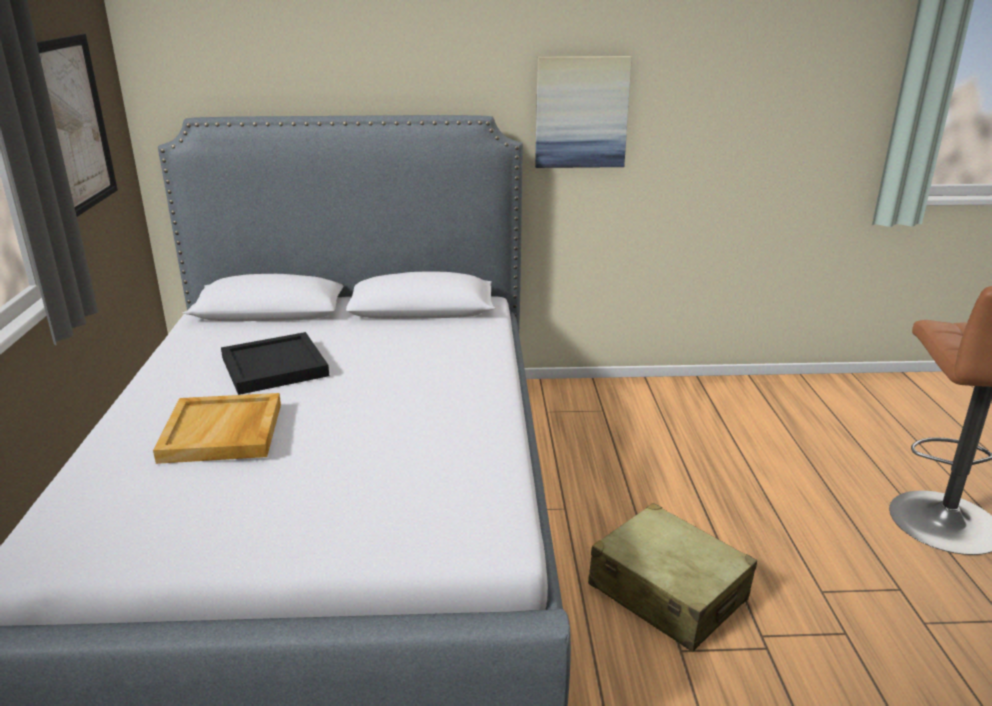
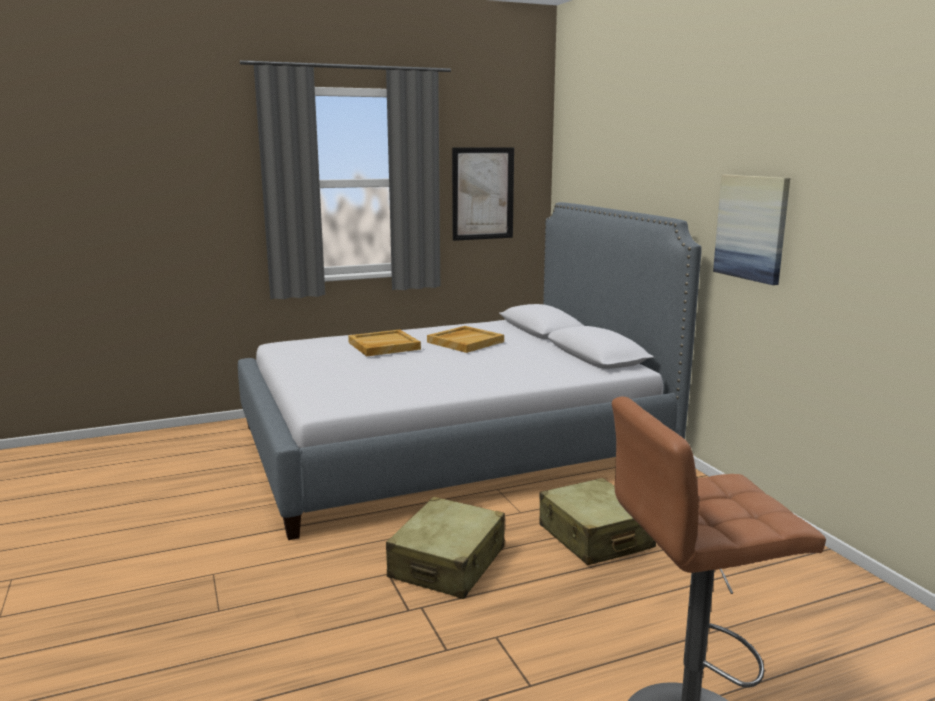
camera: 70 degrees right, 10 degrees down
black tray [221,332,329,395] -> beige tray [427,326,504,353]
none -> beige suitcase [539,478,656,565]

